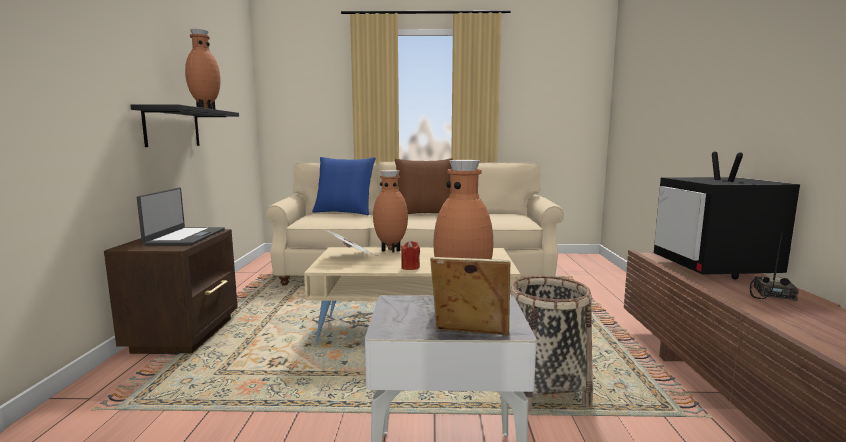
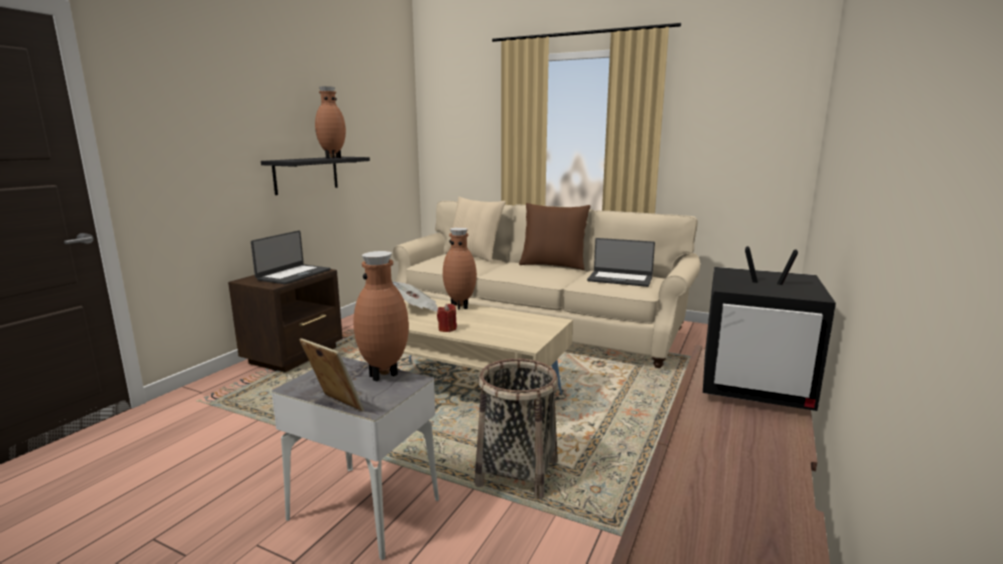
camera: 25 degrees right, 5 degrees up
blue pillow [312,157,376,215] -> beige pillow [445,197,506,262]
television [654,151,800,279] -> television turned 90 degrees counterclockwise [703,246,836,411]
radio [750,234,799,301] -> none
none -> laptop [587,238,655,287]

